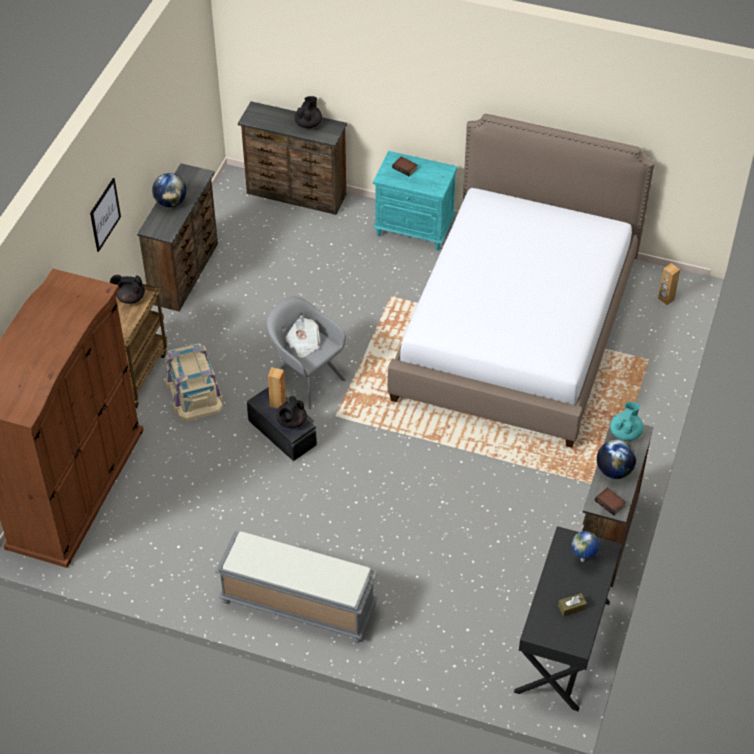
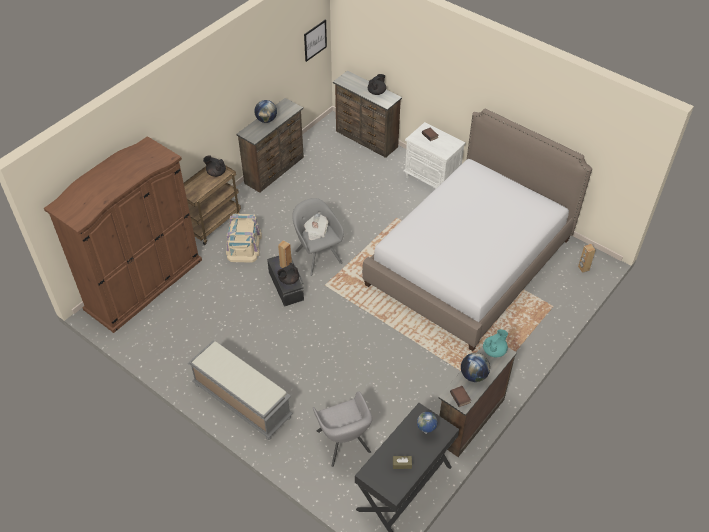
camera: 20 degrees right, 0 degrees up
picture [90,178,121,252] -> picture moved to [304,19,327,62]
turquoise nightstand [373,151,457,250] -> white nightstand [404,122,465,188]
none -> grey armchair [313,391,372,467]

